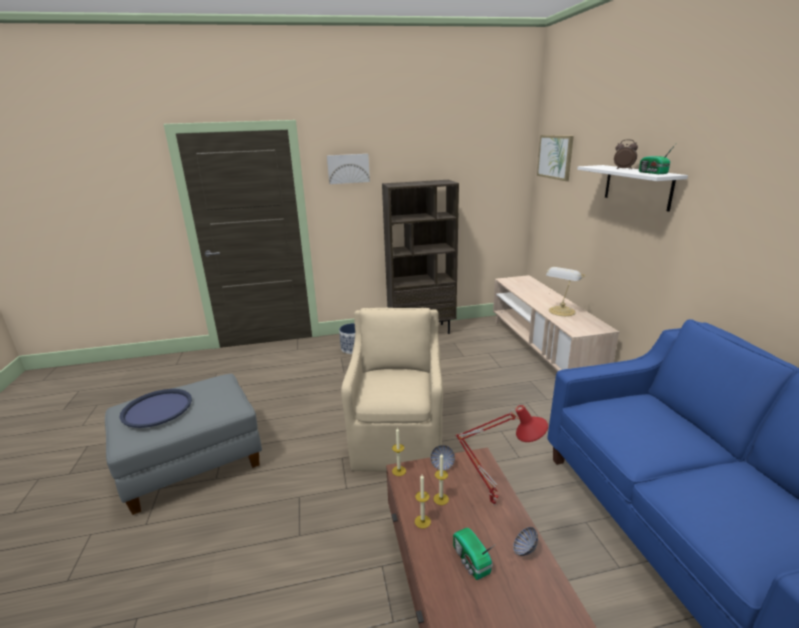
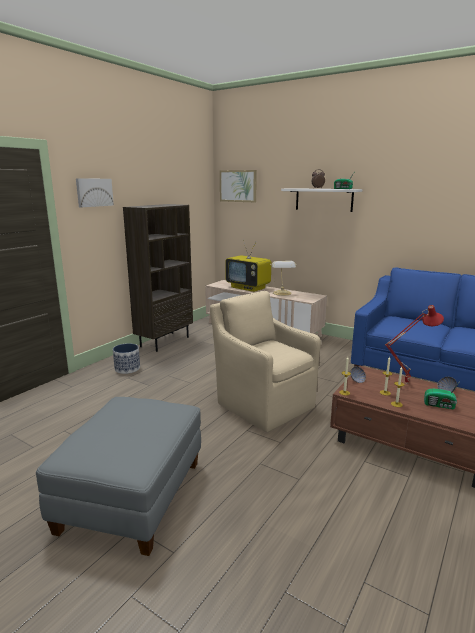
camera: 45 degrees left, 5 degrees down
blue tray [120,389,192,428] -> none
none -> television [225,239,271,292]

